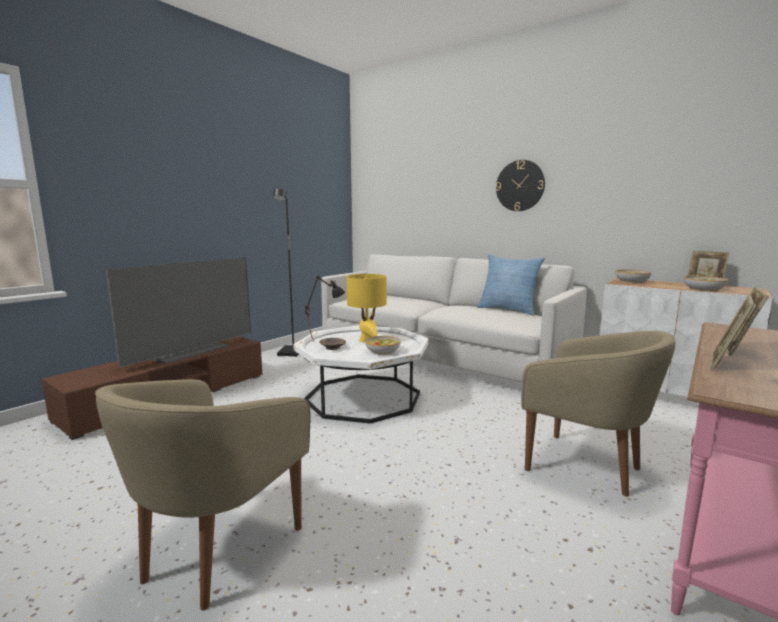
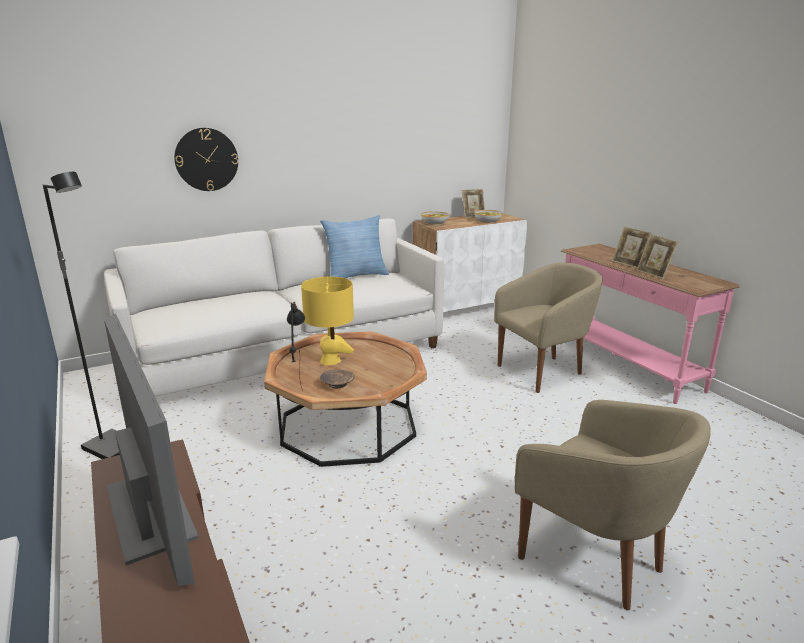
camera: 65 degrees left, 10 degrees up
white coffee table [293,326,428,424] -> brown coffee table [264,331,427,467]
bowl [365,336,401,355] -> none
wall clock [496,160,545,211] -> wall clock moved to [174,128,238,191]

